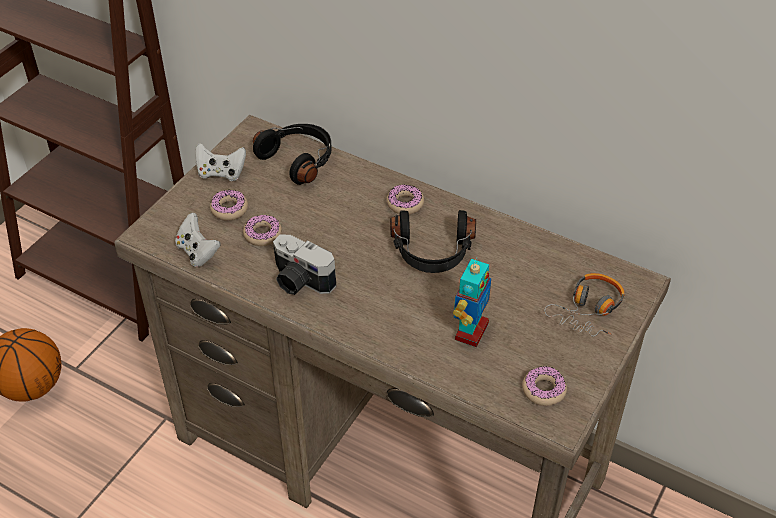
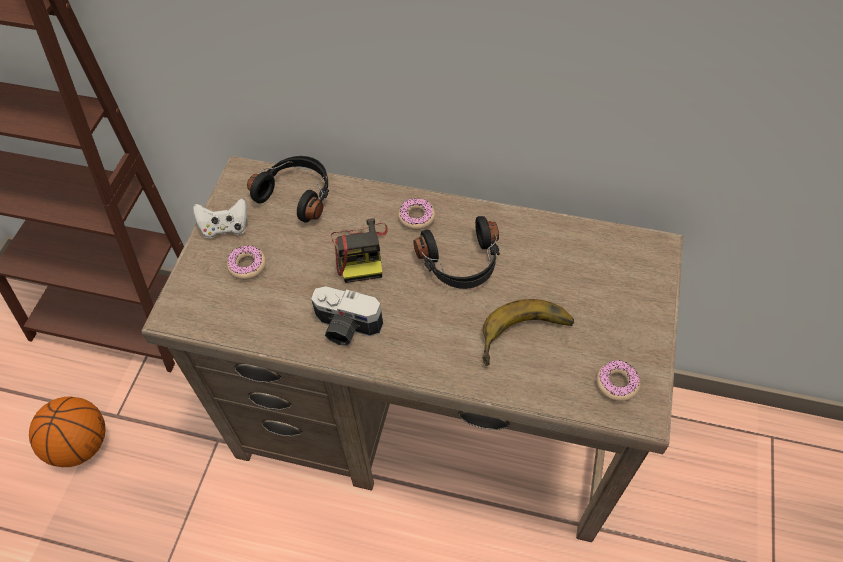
camera: 15 degrees left, 10 degrees up
white game controller [175,213,221,267] -> none
donut [243,215,282,246] -> none
toy robot [453,257,491,347] -> banana [482,299,574,366]
headphones [544,273,625,336] -> none
none -> camera [331,218,388,283]

